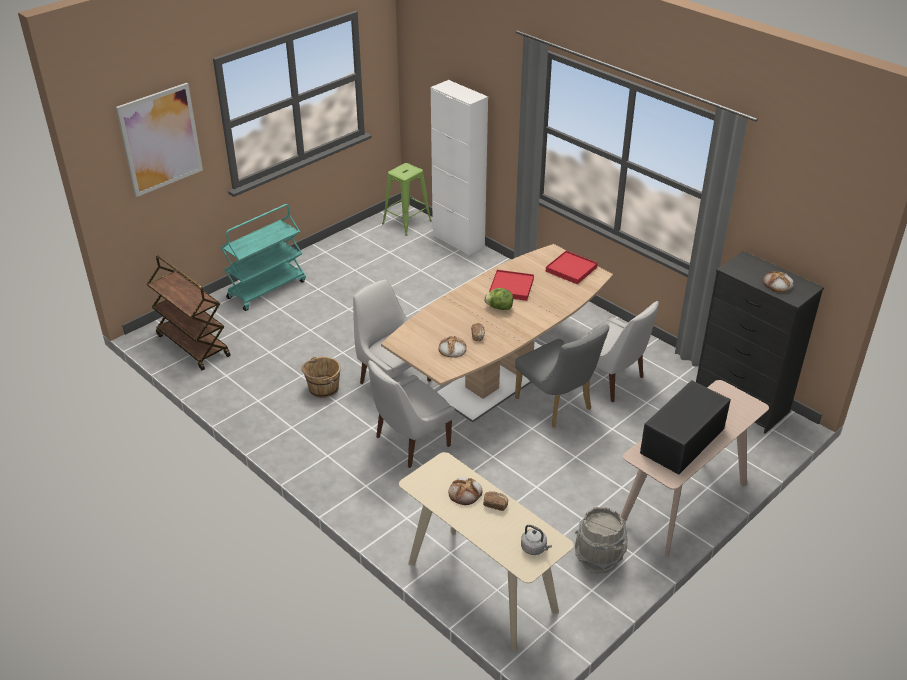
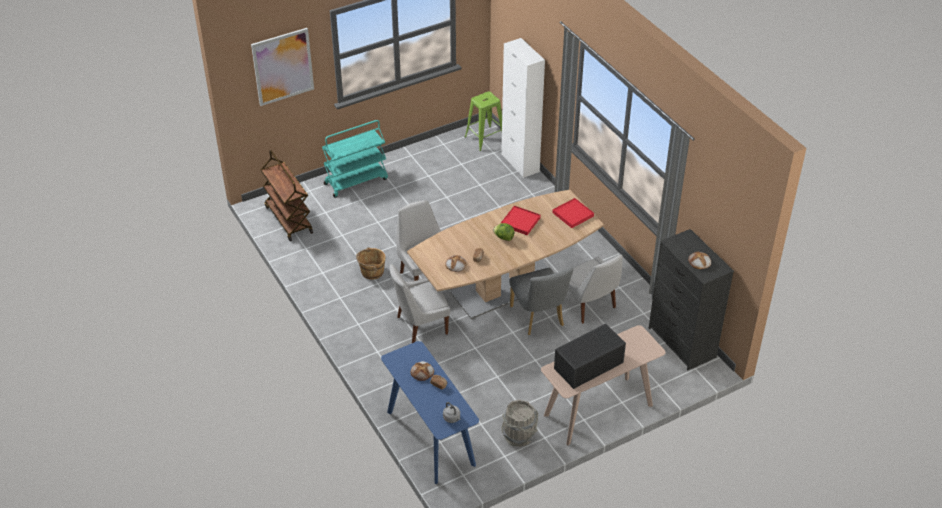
camera: 15 degrees right, 5 degrees up
beige console table [399,452,574,651] -> blue console table [381,341,479,484]

